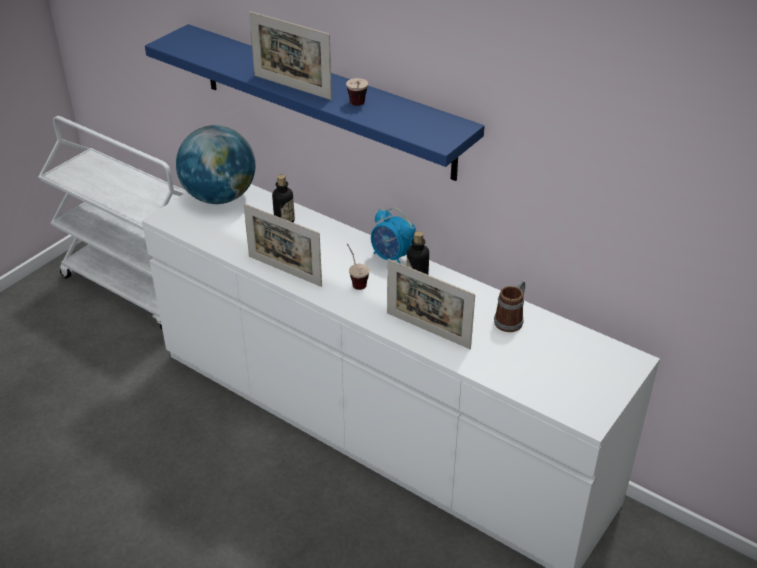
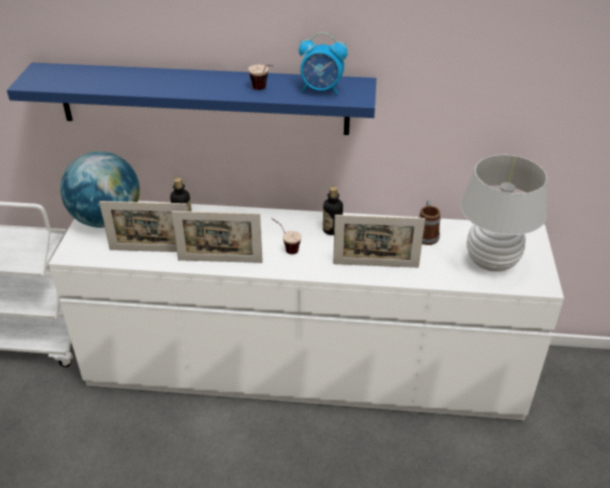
camera: 30 degrees left, 0 degrees up
picture frame [249,11,332,100] -> picture frame moved to [99,201,187,252]
alarm clock [371,208,416,264] -> alarm clock moved to [299,32,348,95]
none -> white table lamp [460,155,547,272]

